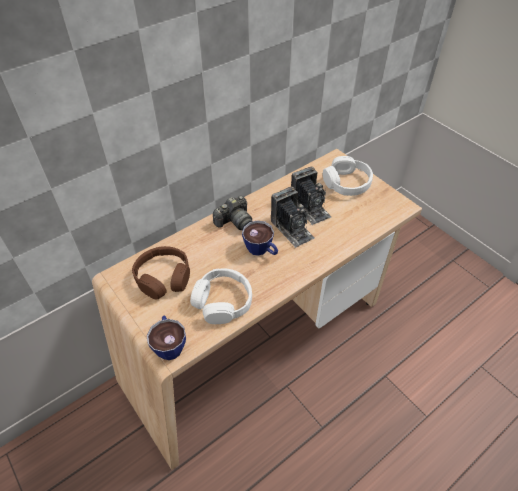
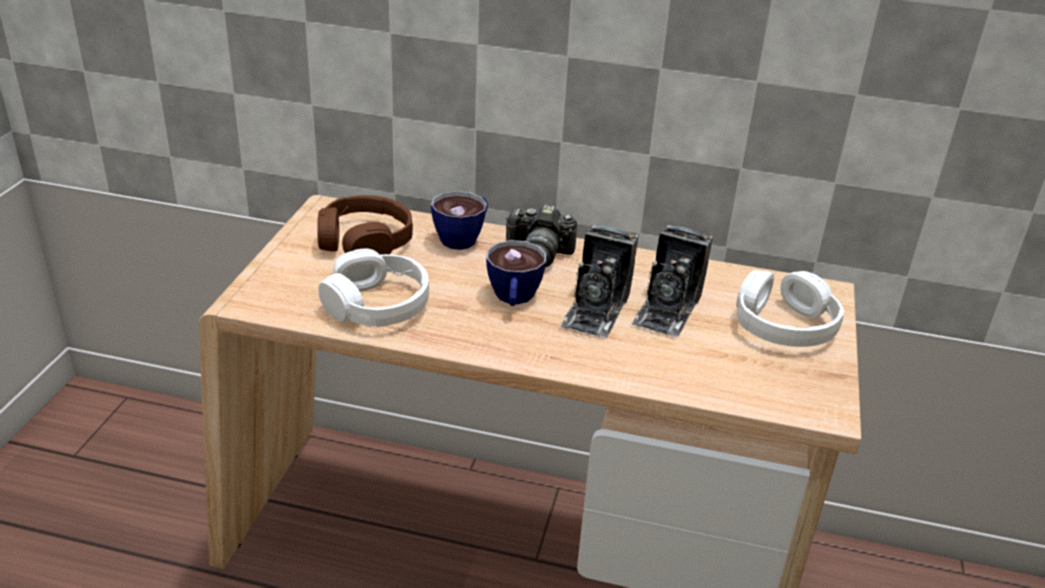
camera: 50 degrees right, 15 degrees down
cup [147,315,186,360] -> cup moved to [431,191,488,250]

